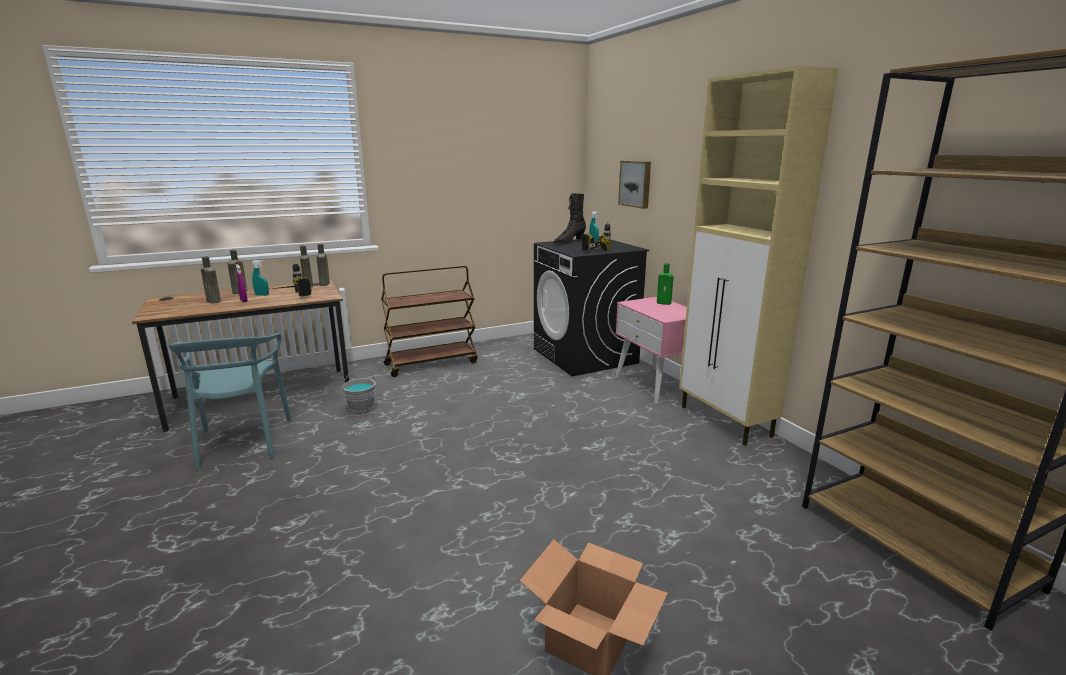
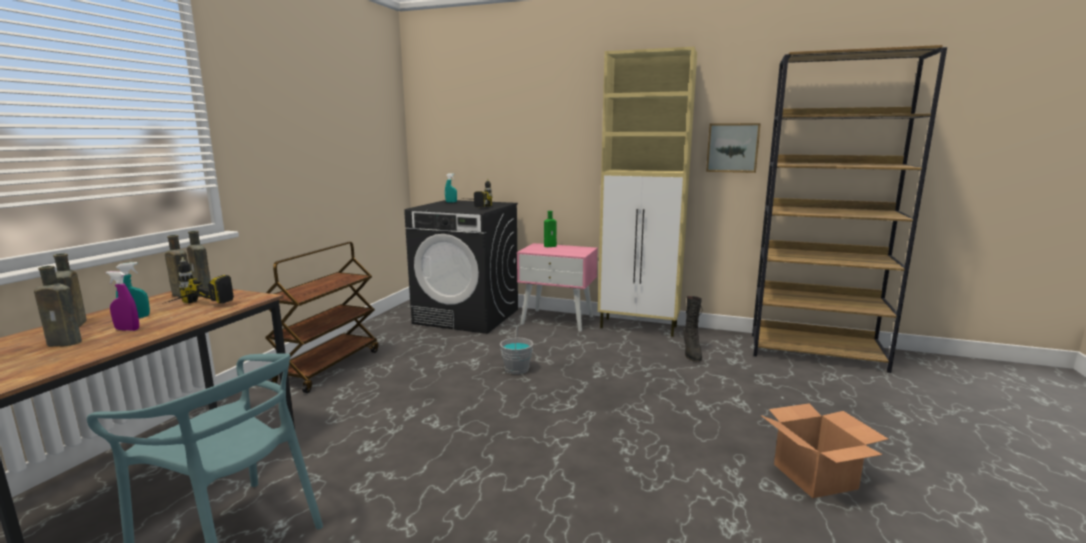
camera: 45 degrees left, 5 degrees down
grey bucket [342,368,376,414] -> grey bucket moved to [500,326,533,374]
black boot [554,193,586,244] -> black boot moved to [683,296,702,362]
picture [618,161,651,209] -> picture moved to [706,123,761,173]

